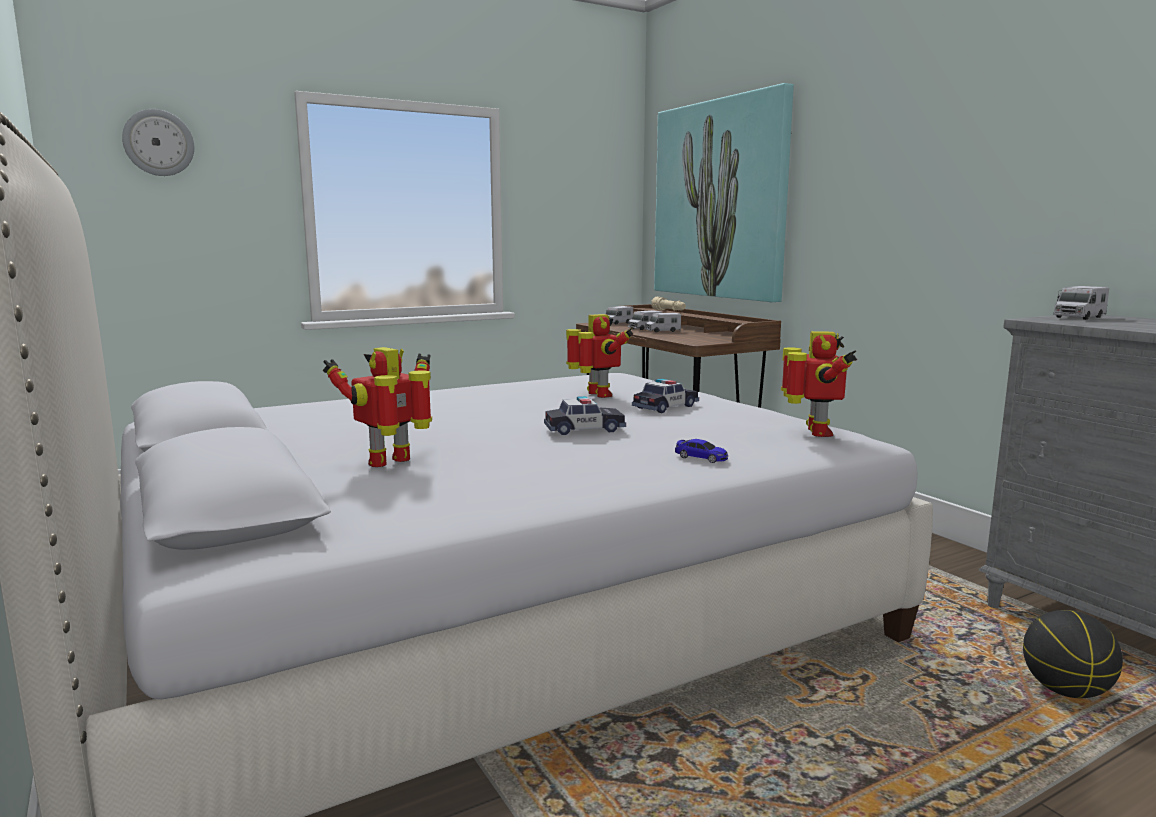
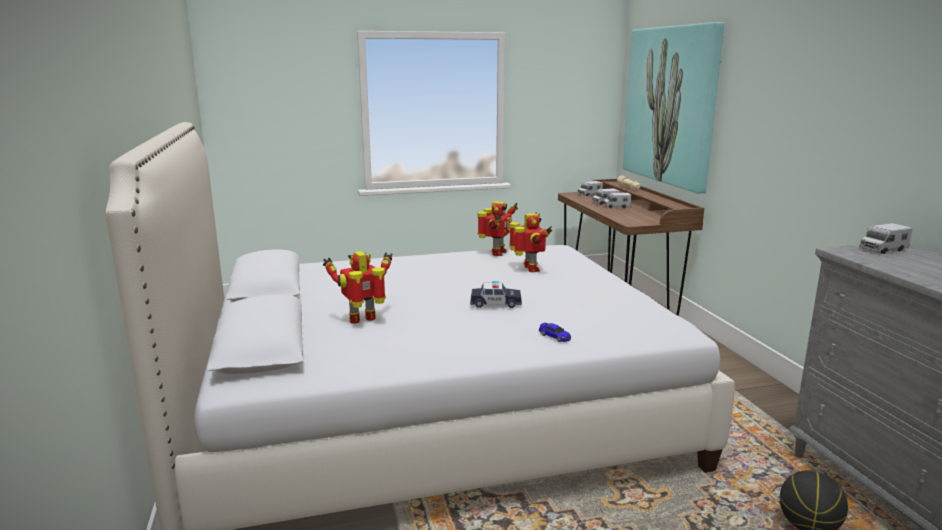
camera: 15 degrees right, 5 degrees up
wall clock [122,109,194,176] -> none
toy car [632,379,699,413] -> none
toy robot [781,331,857,437] -> toy robot moved to [477,201,518,256]

